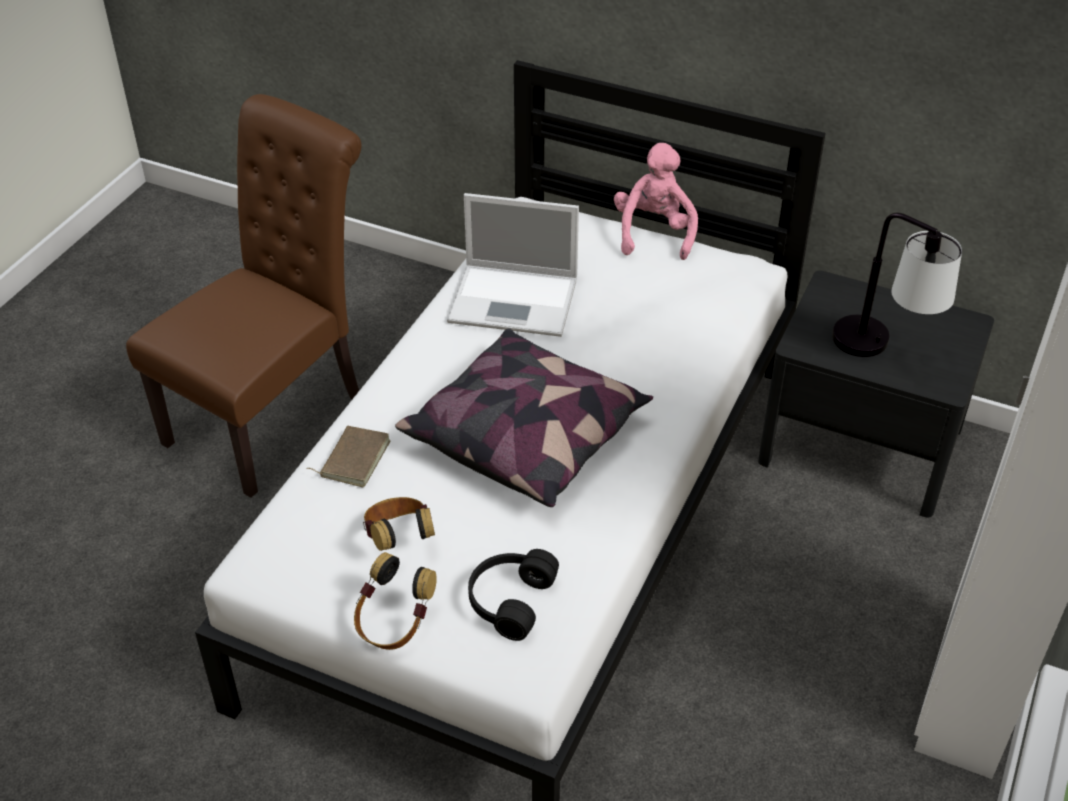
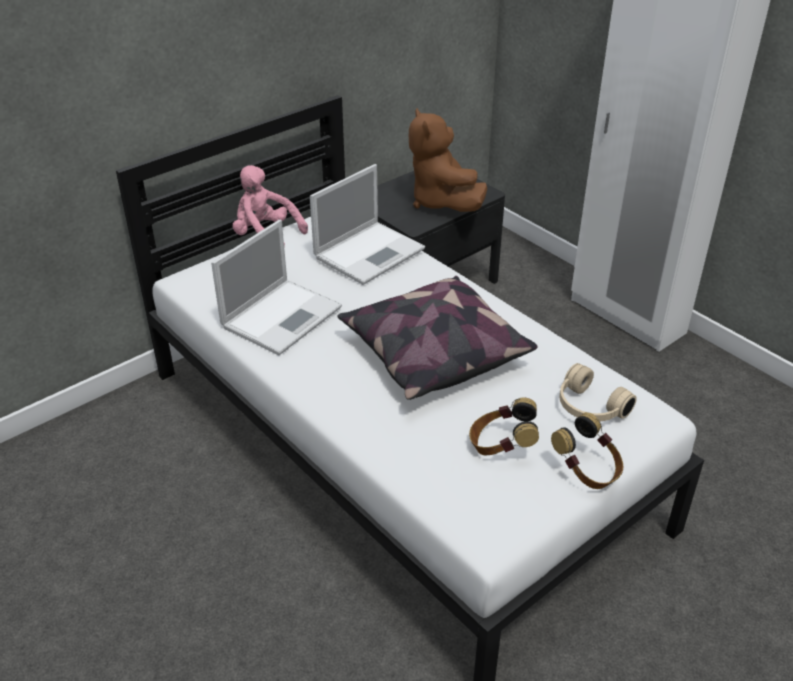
camera: 65 degrees left, 5 degrees down
brown chair [126,94,361,498] -> none
brown book [306,426,390,487] -> none
black headphones [468,549,559,641] -> beige headphones [559,363,637,421]
table lamp [832,212,962,357] -> brown plush toy [409,108,487,212]
none -> laptop [310,164,425,285]

